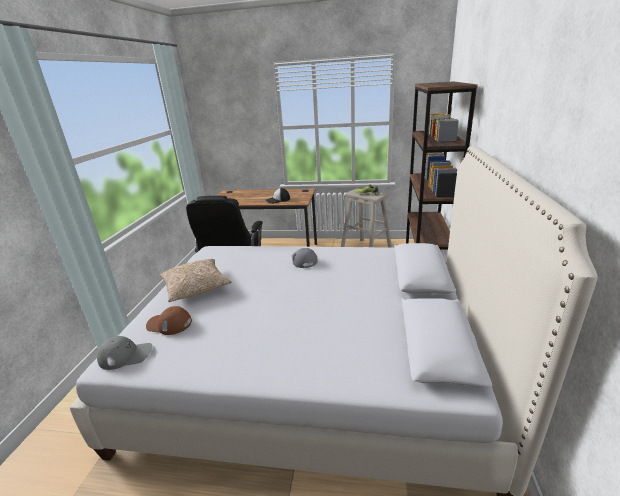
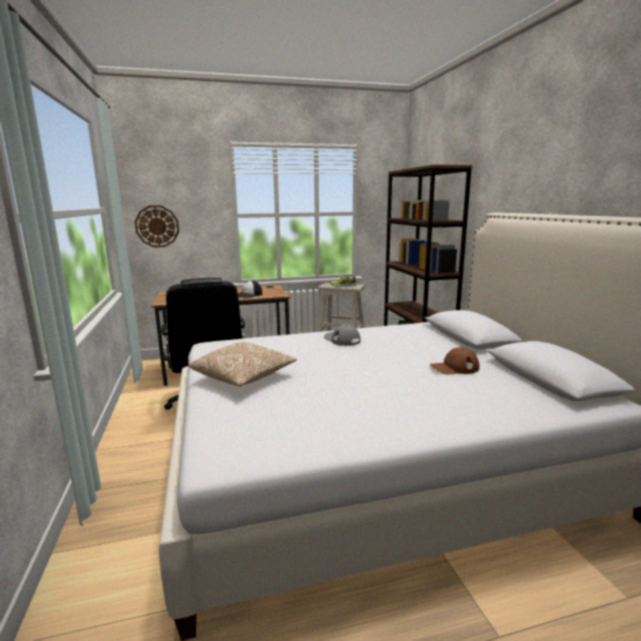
camera: 25 degrees left, 10 degrees down
grey cap [97,336,152,370] -> none
brown cap [146,306,192,335] -> brown cap moved to [430,348,480,375]
none -> wall clock [135,205,179,247]

